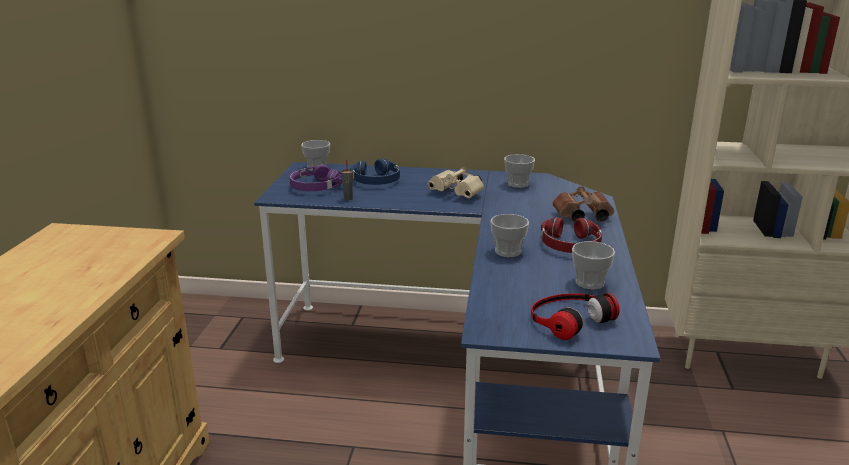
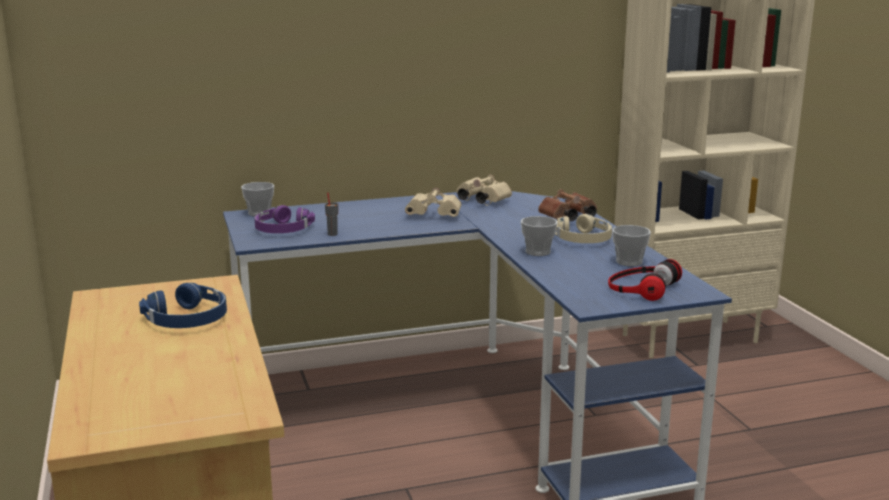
camera: 25 degrees left, 5 degrees down
blue headphones [350,159,400,185] -> blue headphones moved to [139,283,227,328]
cup [504,154,535,188] -> beige binoculars [457,174,512,206]
red headphones [541,217,602,253] -> beige headphones [555,214,612,243]

